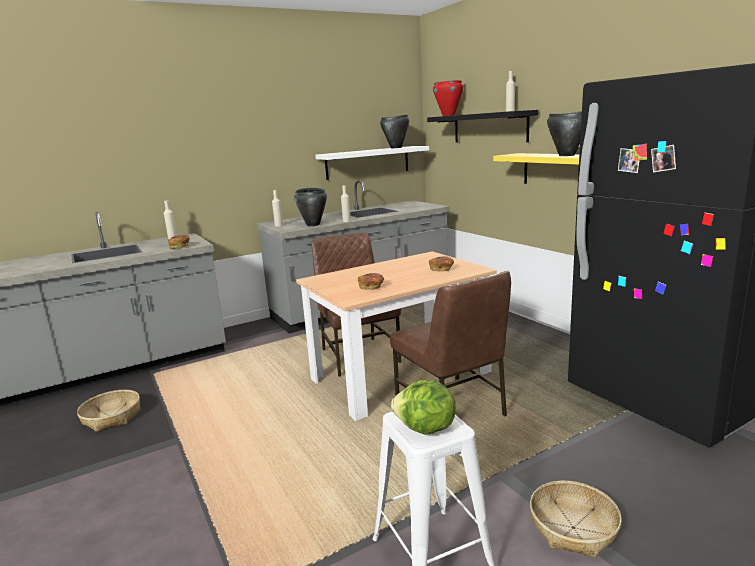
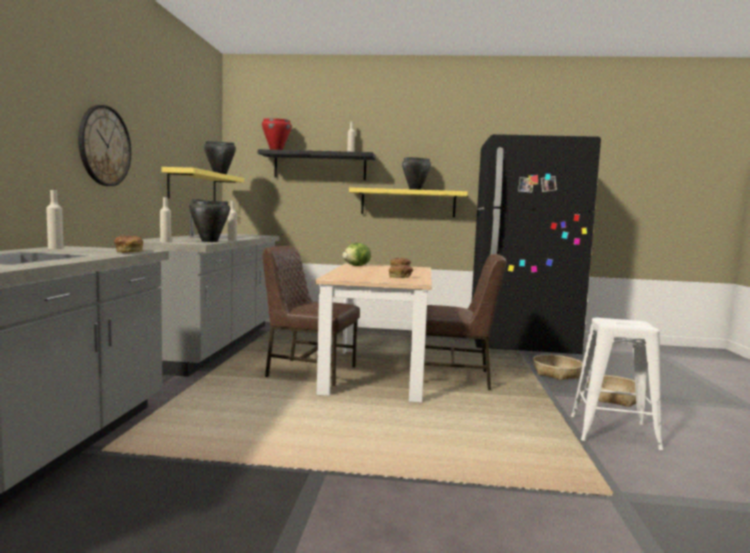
camera: 55 degrees left, 10 degrees down
basket [77,390,140,432] -> basket moved to [533,354,583,380]
white shelf [315,146,429,180] -> yellow shelf [161,167,244,201]
lettuce [391,380,456,435] -> lettuce moved to [343,243,371,266]
none -> wall clock [78,105,131,186]

